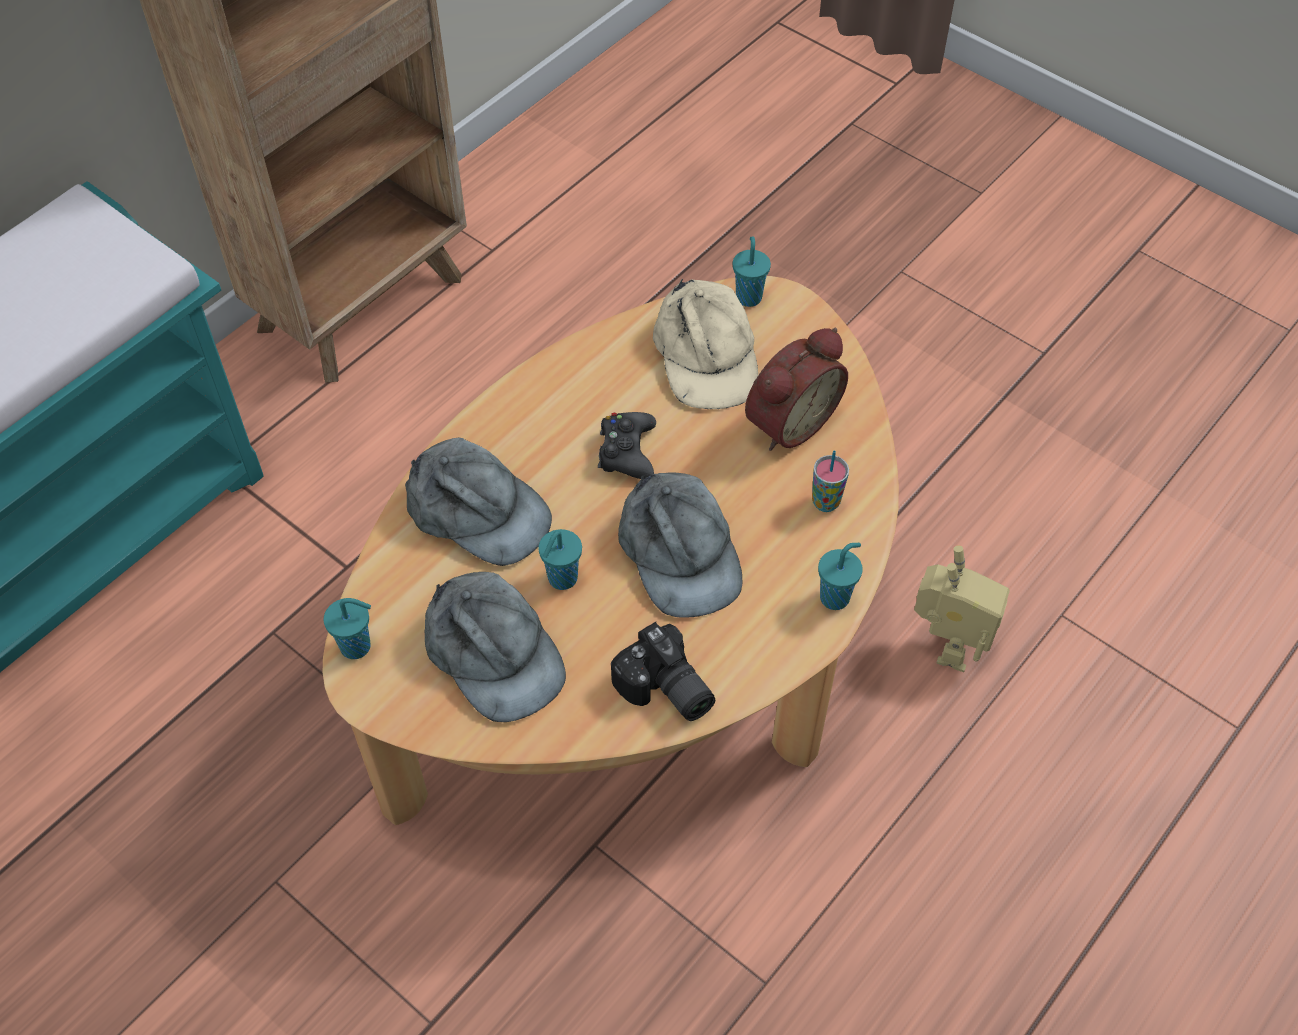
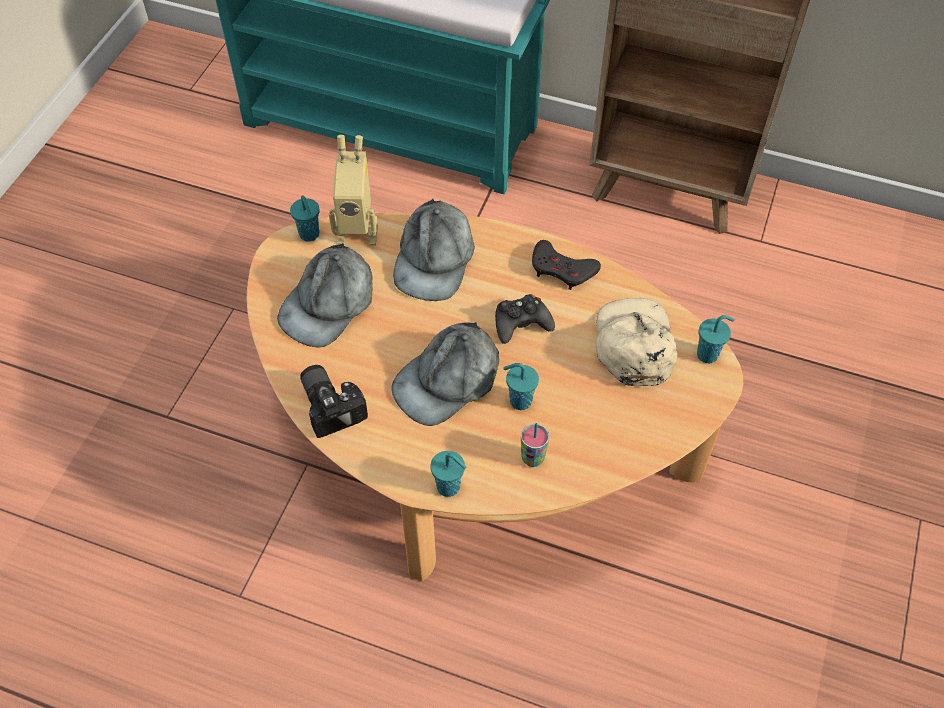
camera: 70 degrees right, 0 degrees up
turquoise cup [538,529,582,590] -> turquoise cup moved to [503,363,539,410]
camera [611,622,715,721] -> camera turned 120 degrees clockwise [300,365,368,438]
beige cap [653,279,758,409] -> beige cap turned 120 degrees clockwise [596,298,677,386]
alarm clock [745,328,848,451] -> none
toy robot [914,545,1010,672] -> toy robot moved to [329,135,378,246]
none -> grey game controller [532,240,601,290]

